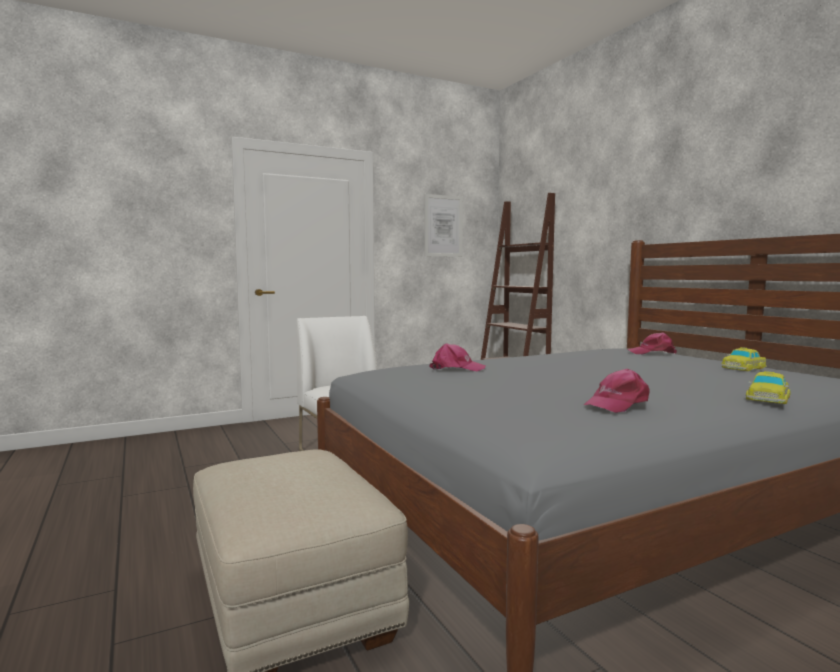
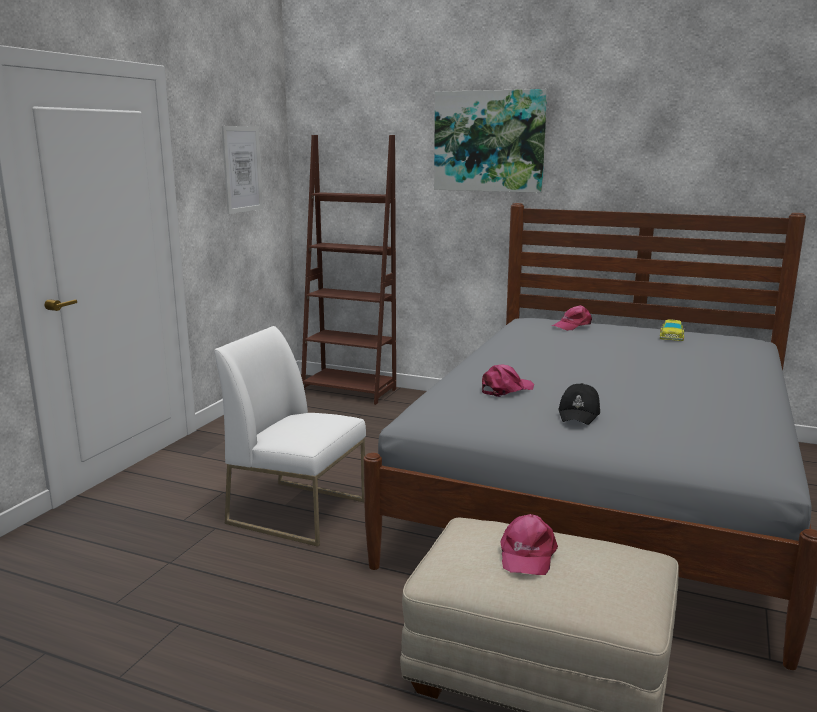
camera: 40 degrees left, 10 degrees up
pink cap [584,369,649,413] -> pink cap moved to [500,514,558,575]
toy car [746,371,791,404] -> none
none -> picture [434,89,547,193]
none -> black cap [558,383,600,425]

